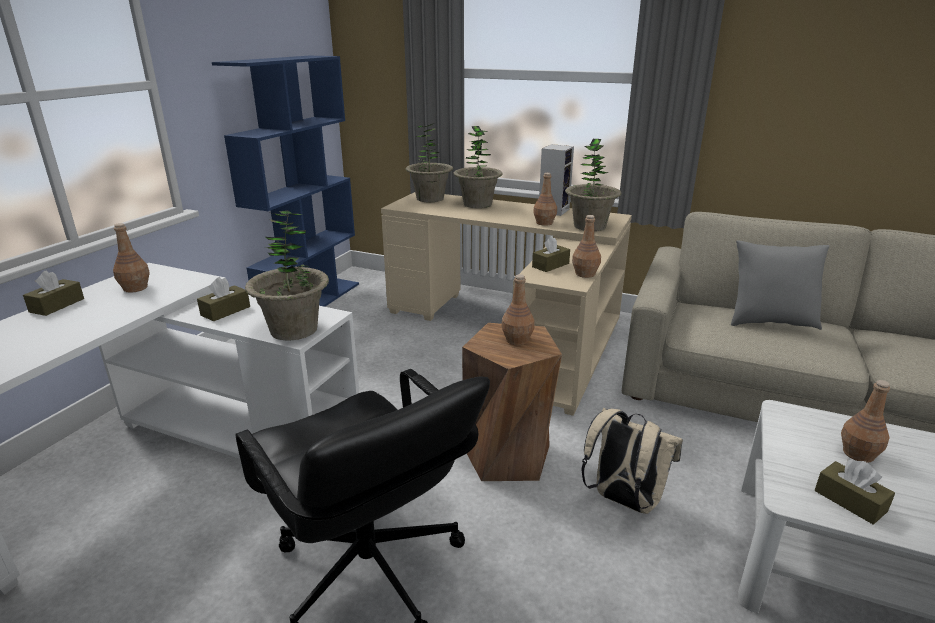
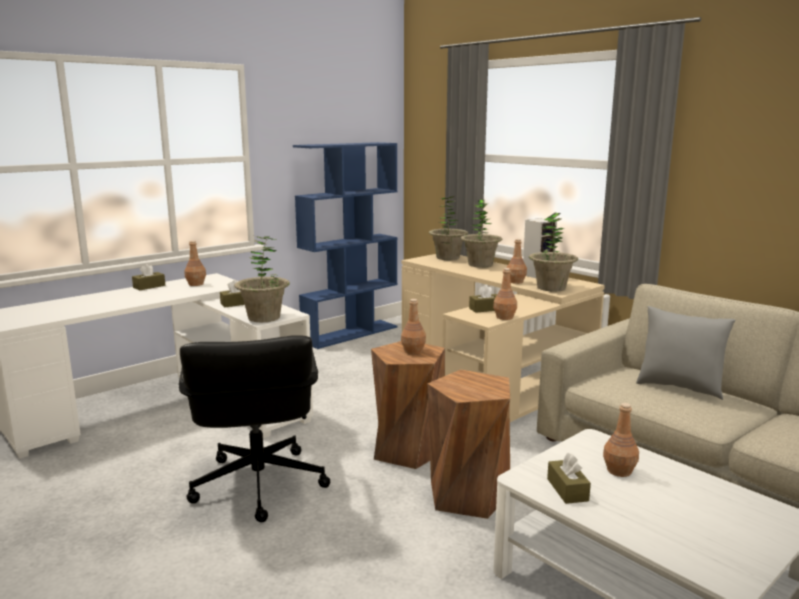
camera: 25 degrees right, 10 degrees down
beige backpack [581,408,683,514] -> brown stool [428,369,510,519]

